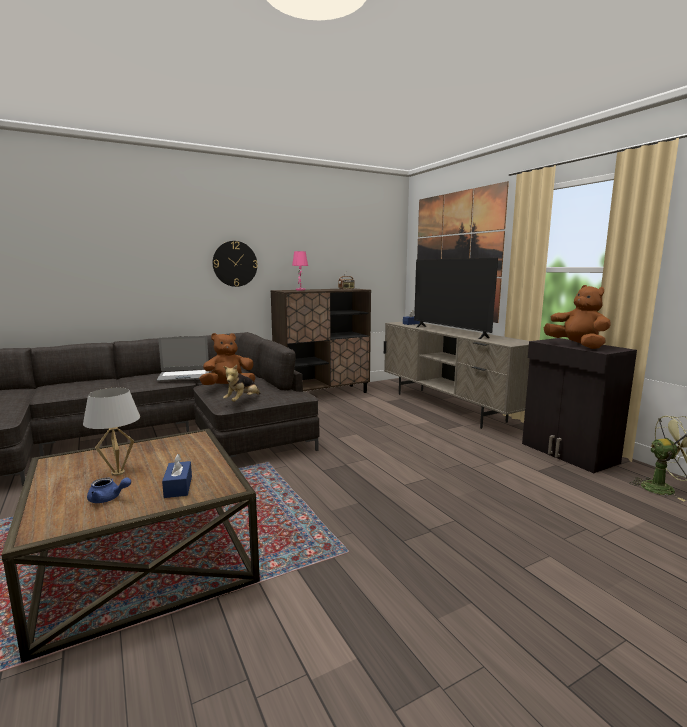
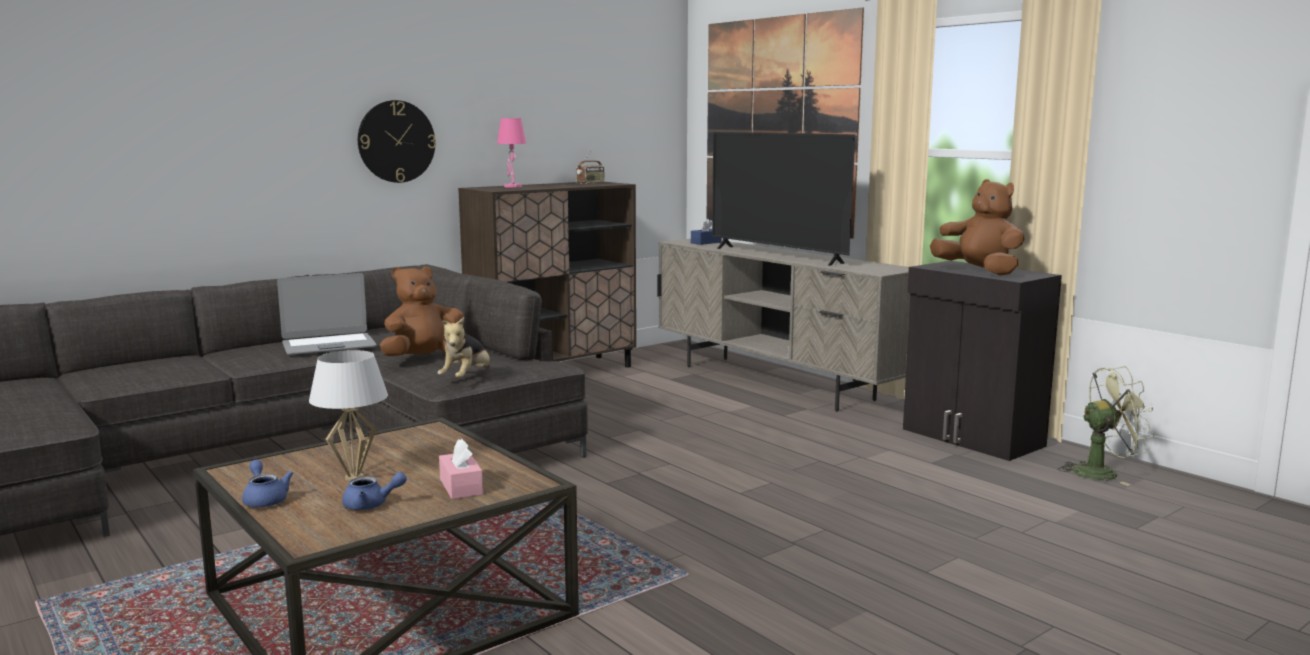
camera: 10 degrees left, 0 degrees up
blue tissue box [162,454,192,498] -> pink tissue box [439,438,483,499]
none -> blue teapot [242,460,293,507]

